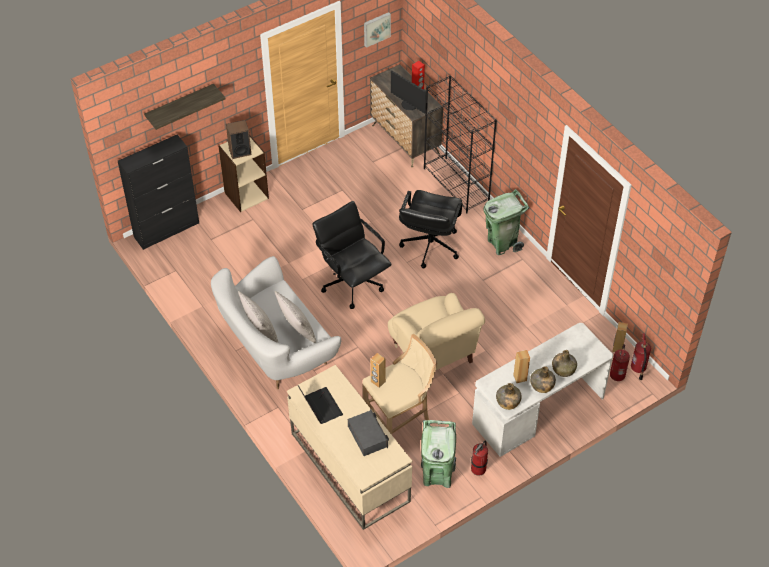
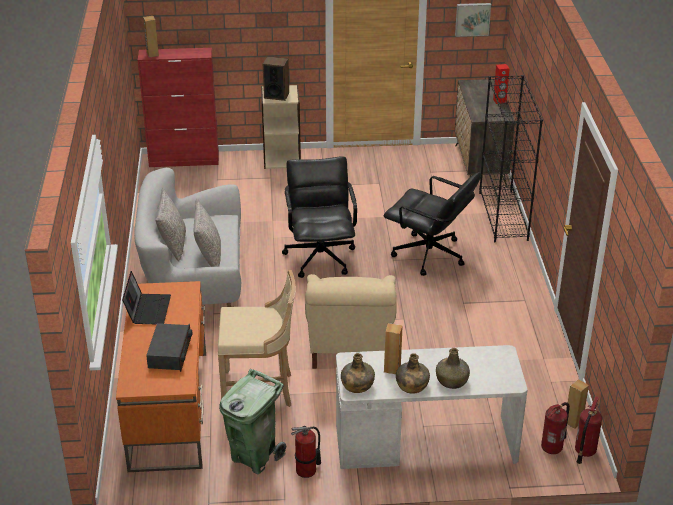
camera: 30 degrees right, 15 degrees down
black cabinet [118,135,199,250] -> red cabinet [138,48,219,167]
shelf [144,84,226,130] -> none
beige desk [287,365,412,530] -> orange desk [116,281,206,472]
brown speaker [371,353,386,388] -> brown speaker moved to [143,16,159,58]
monitor [391,70,426,114] -> none
black office chair [399,190,462,268] -> black office chair turned 105 degrees counterclockwise [384,172,481,276]
green trash can [484,189,529,255] -> none

